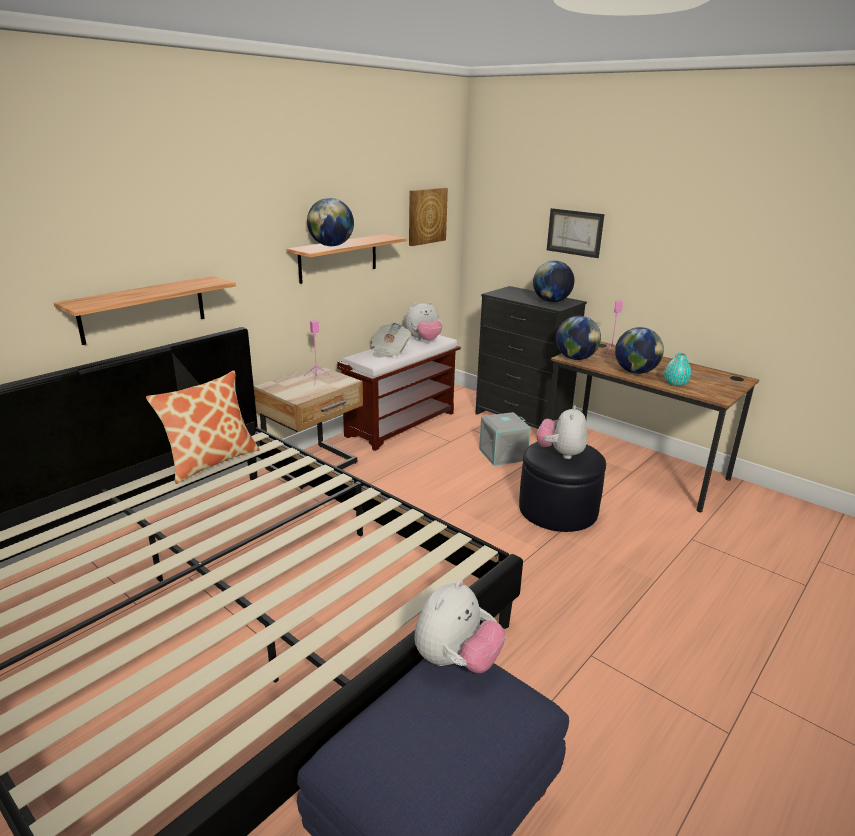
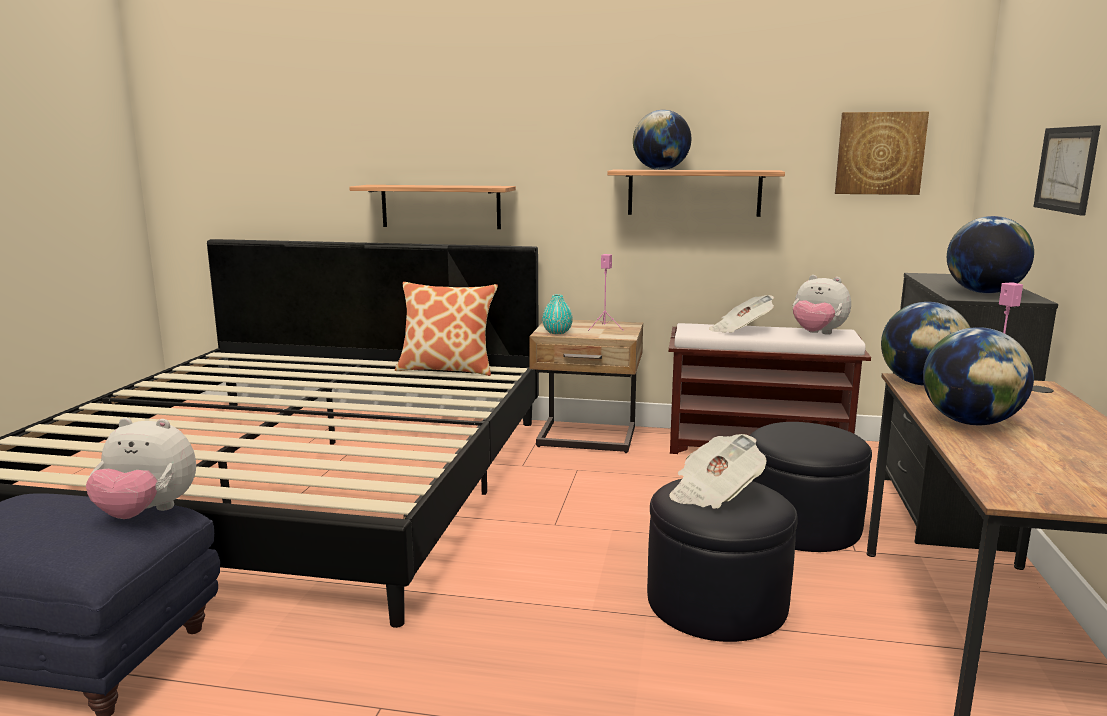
camera: 60 degrees right, 10 degrees down
grey storage box [479,412,530,466] -> black ottoman [749,422,872,552]
plush toy [537,406,587,459] -> newspaper [669,434,766,509]
turquoise vase [664,353,691,386] -> turquoise vase moved to [542,294,573,334]

